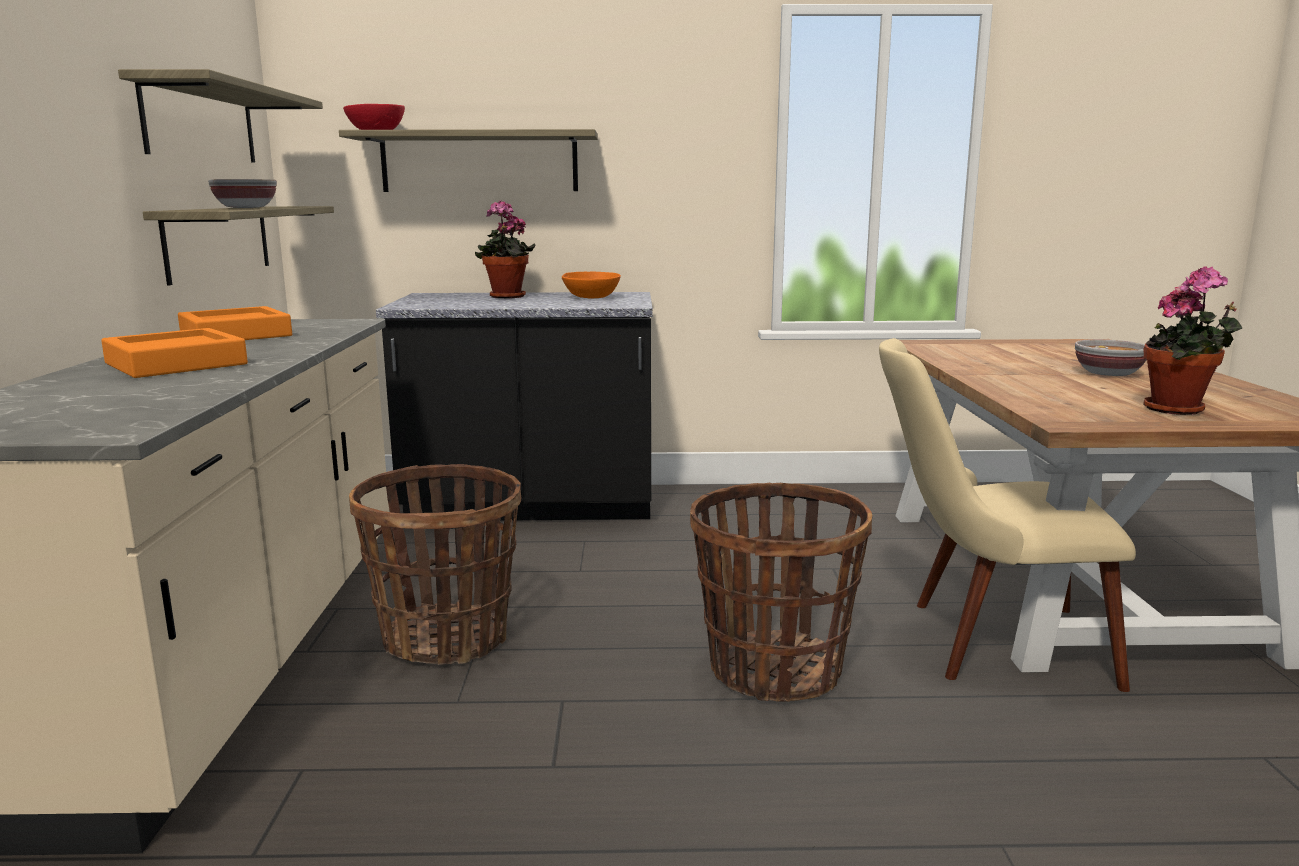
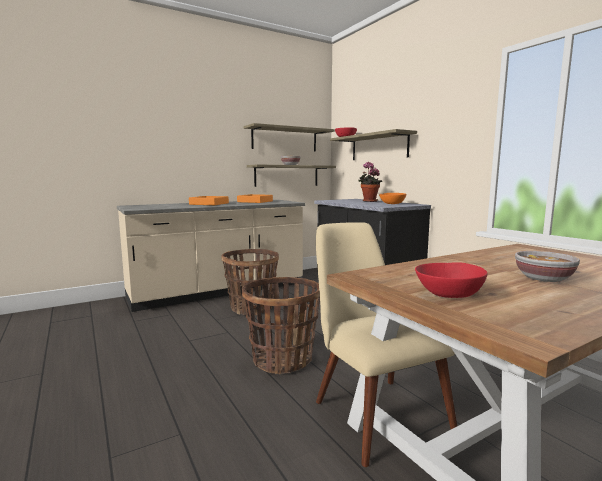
camera: 60 degrees right, 5 degrees down
potted plant [1143,266,1242,415] -> red bowl [415,263,487,298]

